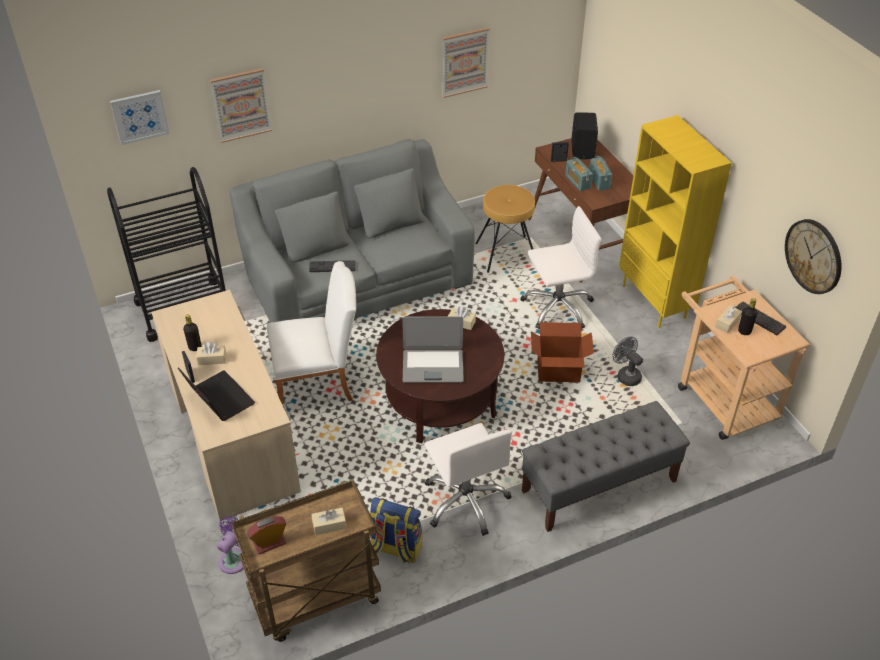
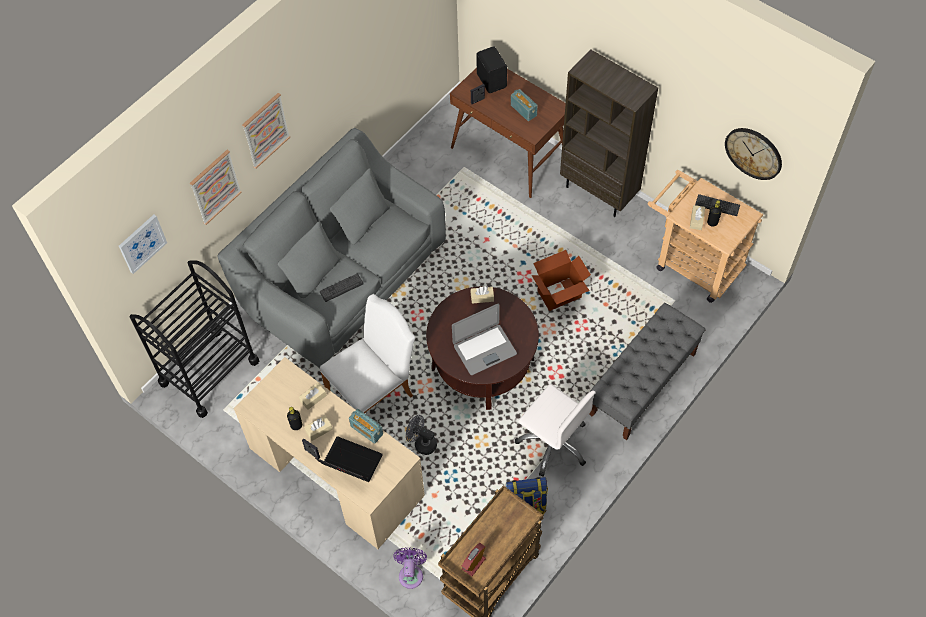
camera: 25 degrees left, 15 degrees up
beige tissue box [312,508,346,535] -> beige tissue box moved to [299,383,327,410]
picture [442,27,490,98] -> picture moved to [242,93,290,169]
brown stool [475,185,535,273] -> none
white office chair [520,206,602,329] -> none
radio [565,157,593,191] -> radio moved to [349,409,383,444]
grey fan [612,337,643,386] -> grey fan moved to [406,415,437,455]
yellow bookcase [619,115,732,328] -> brown bookcase [560,49,658,217]

